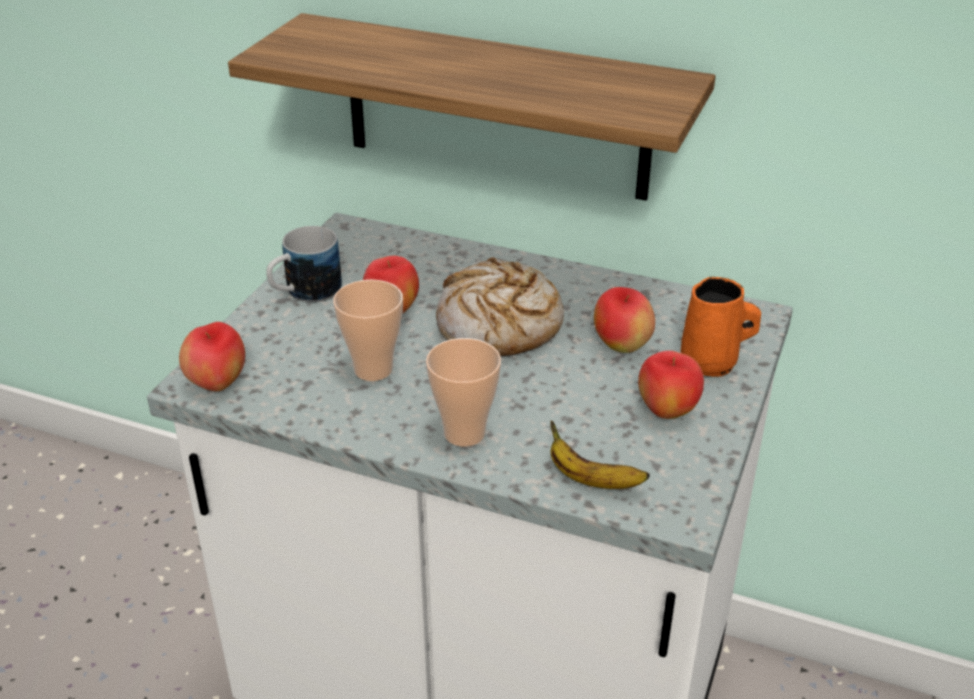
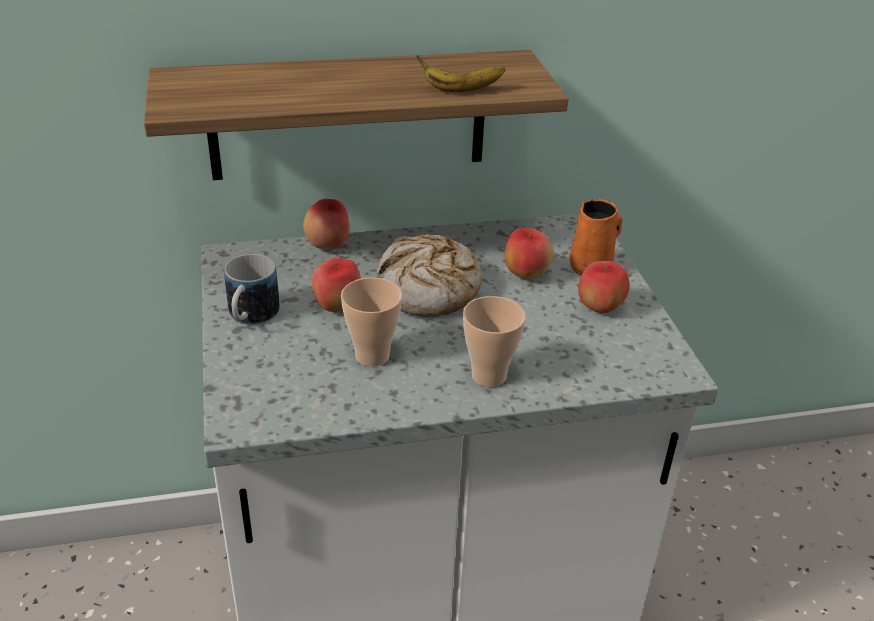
camera: 35 degrees left, 0 degrees up
apple [179,322,245,391] -> apple moved to [303,199,349,250]
banana [550,421,650,489] -> banana moved to [416,56,505,92]

